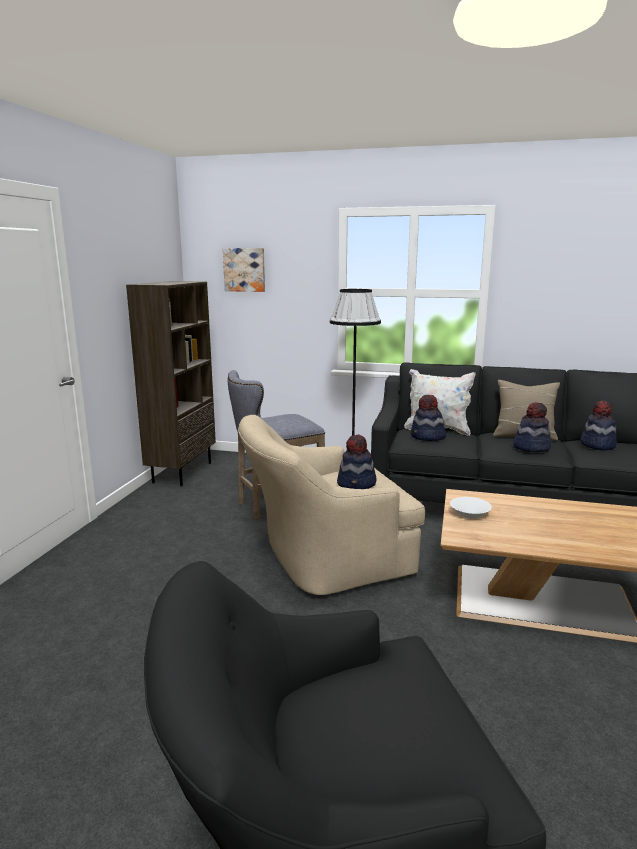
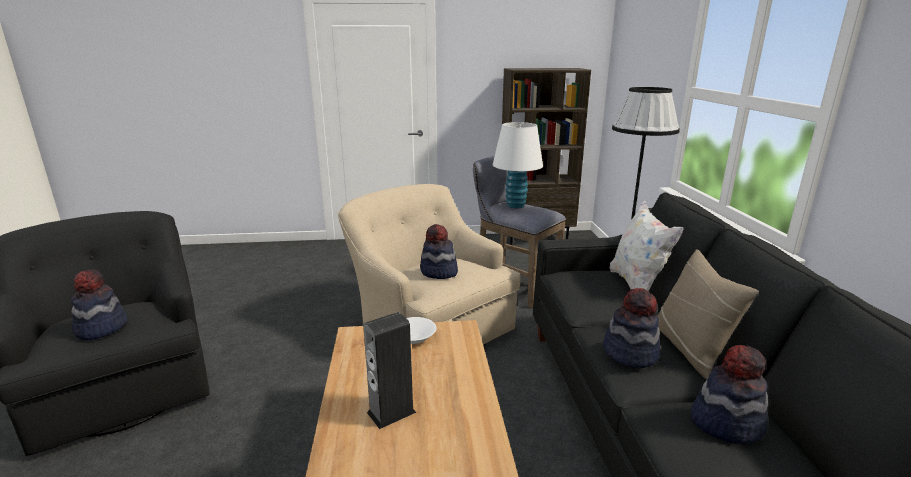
camera: 70 degrees right, 5 degrees up
picture [223,248,265,292] -> none
hat [411,395,446,441] -> hat moved to [71,269,127,340]
none -> speaker [363,312,417,429]
none -> white table lamp [493,122,543,208]

